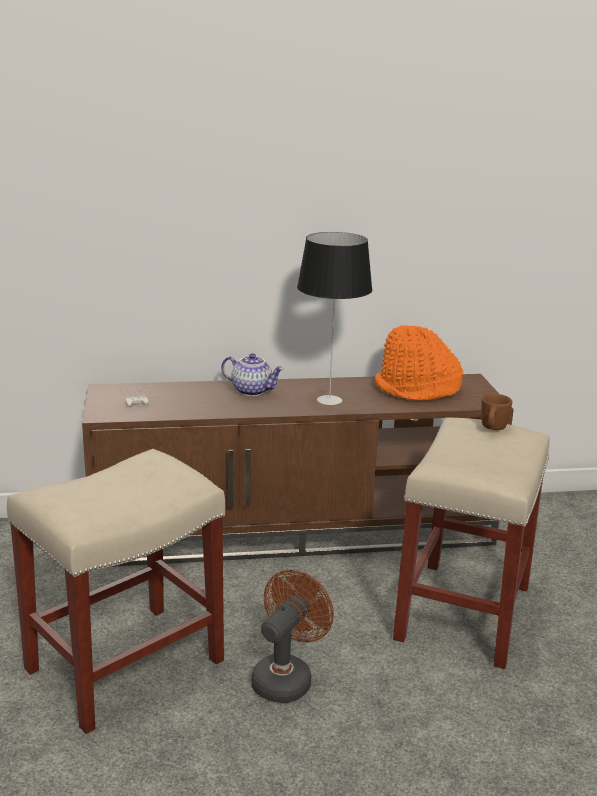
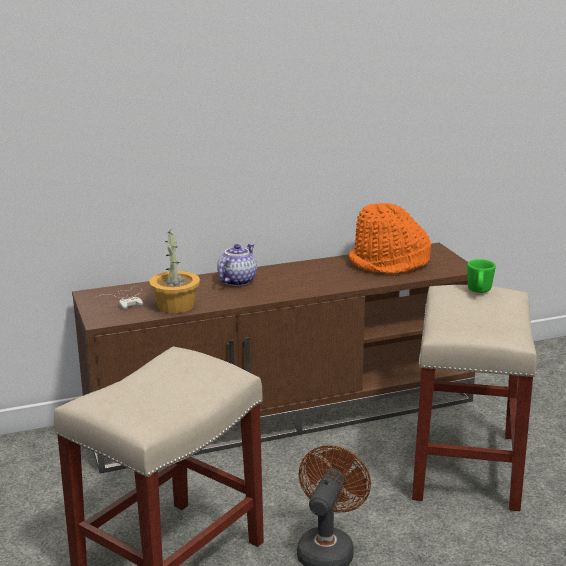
camera: 10 degrees left, 0 degrees up
teapot [221,353,284,396] -> teapot turned 75 degrees counterclockwise [217,244,257,286]
table lamp [297,232,372,405] -> none
brown mug [482,394,512,430] -> green mug [467,259,496,293]
none -> potted plant [149,228,200,313]

